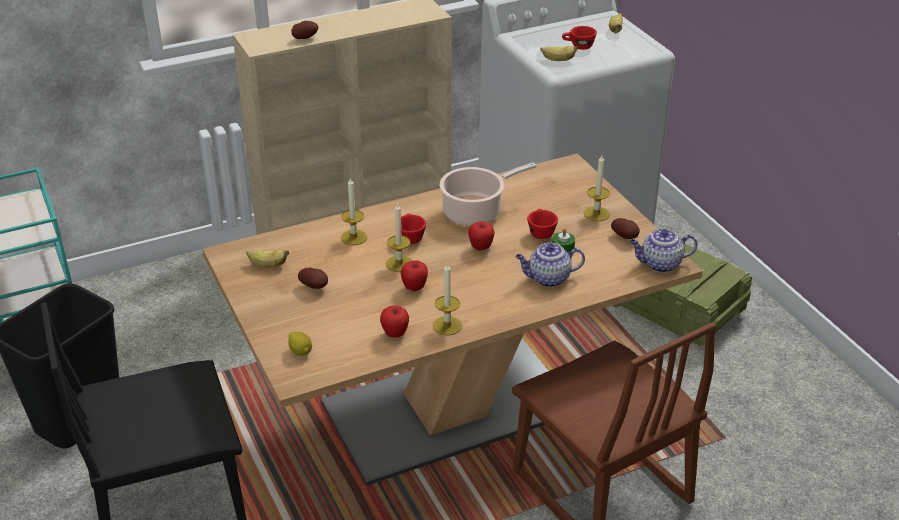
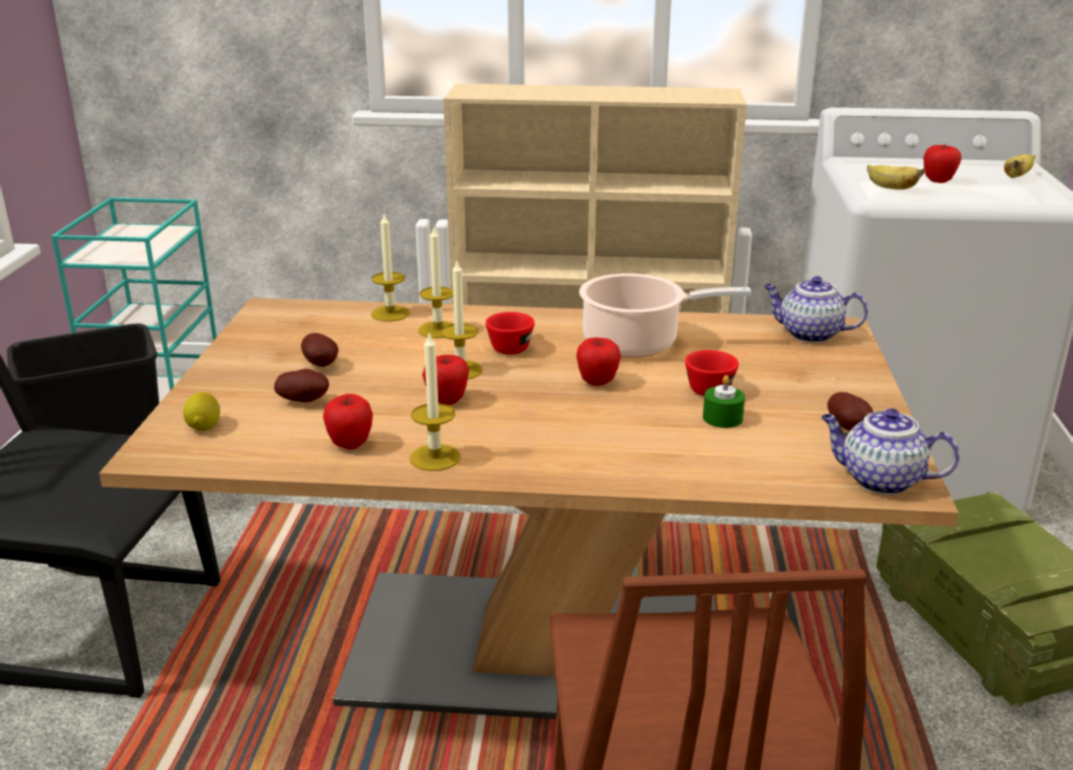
camera: 30 degrees right, 10 degrees down
banana [246,250,289,267] -> none
potato [291,21,318,39] -> potato moved to [274,369,329,402]
teapot [515,243,585,287] -> teapot moved to [764,276,868,343]
red cup [562,26,597,50] -> apple [923,143,962,183]
candle [584,155,610,221] -> candle moved to [371,214,410,322]

